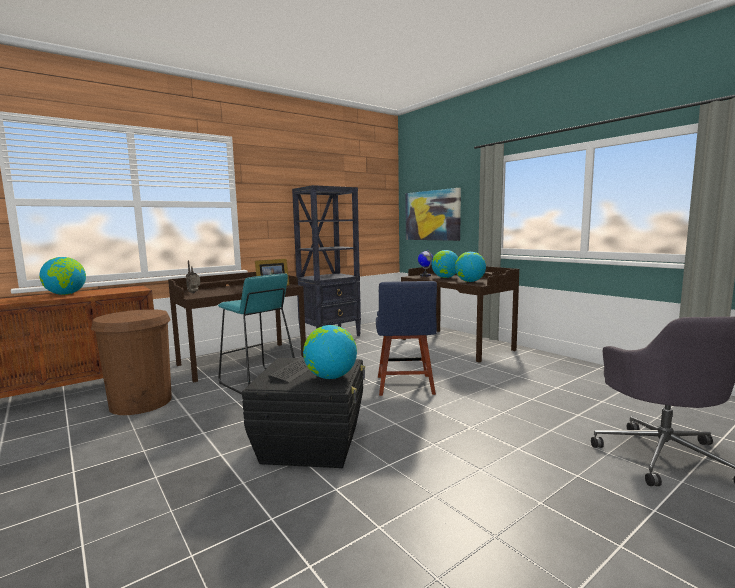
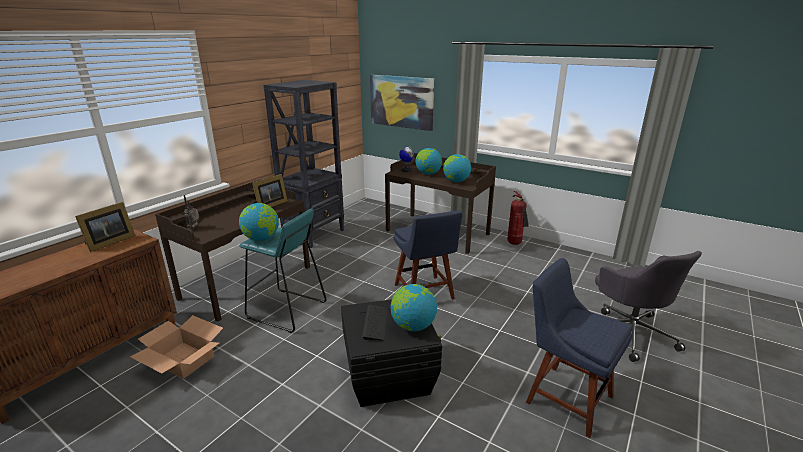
camera: 20 degrees left, 15 degrees up
globe [39,257,86,295] -> globe moved to [239,203,279,241]
brown trash can [91,309,172,415] -> cardboard box [130,315,223,379]
none -> picture frame [75,202,135,252]
none -> fire extinguisher [507,191,529,245]
none -> blue chair [526,258,632,438]

